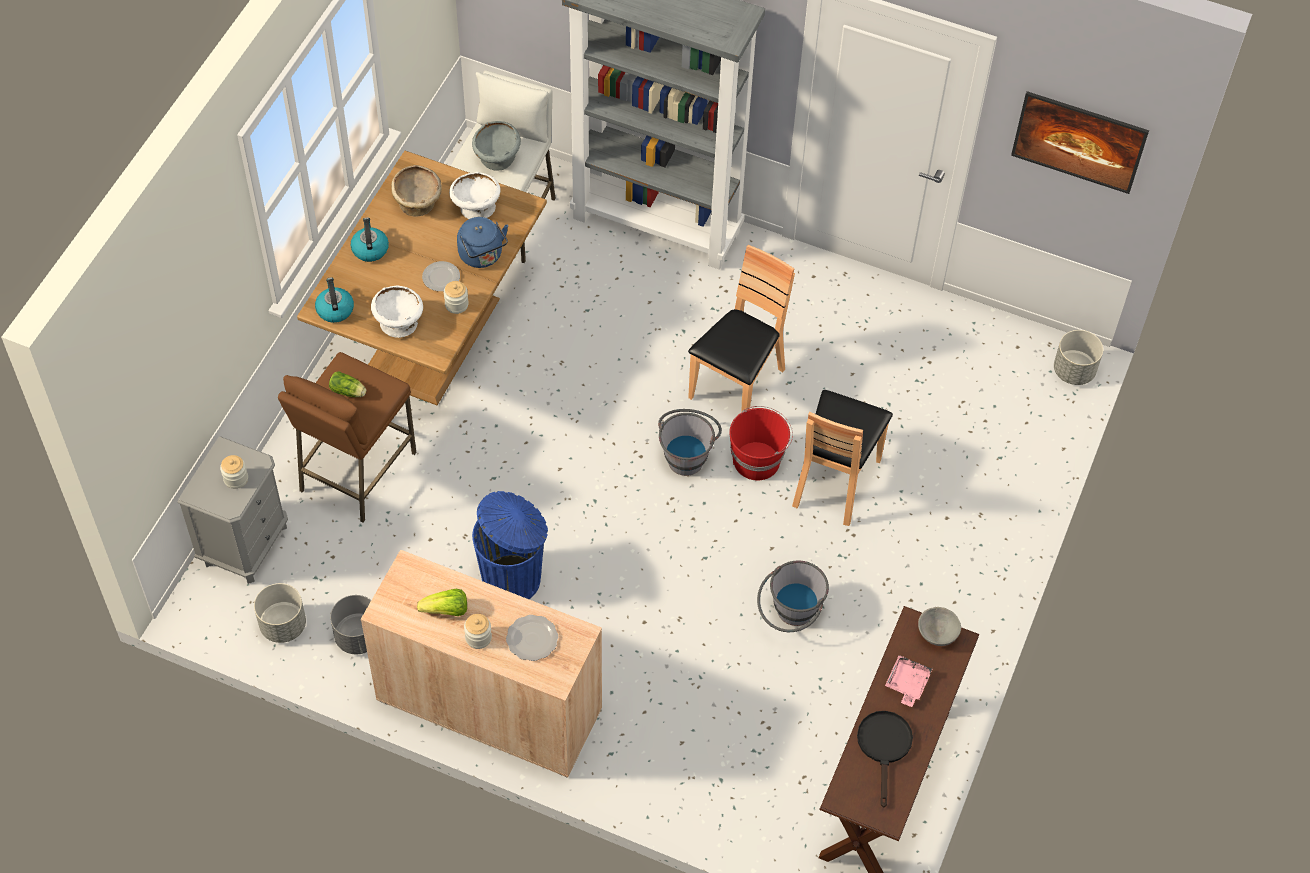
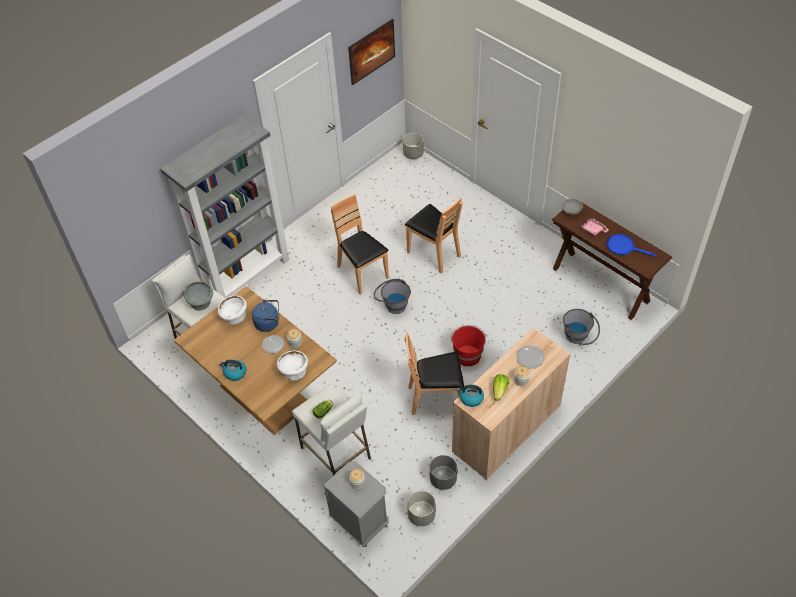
camera: 65 degrees left, 5 degrees down
brown stool [278,352,417,522] -> white stool [292,384,371,475]
kettle [315,277,354,323] -> kettle moved to [456,385,484,407]
beige bowl [391,165,442,216] -> none
blue trash can [472,491,548,599] -> brown chair [404,332,464,415]
red bucket [729,406,793,481] -> red bucket moved to [451,325,486,367]
grey bucket [757,561,829,632] -> grey bucket moved to [563,309,600,345]
black frying pan [857,711,913,808] -> blue frying pan [607,234,656,257]

